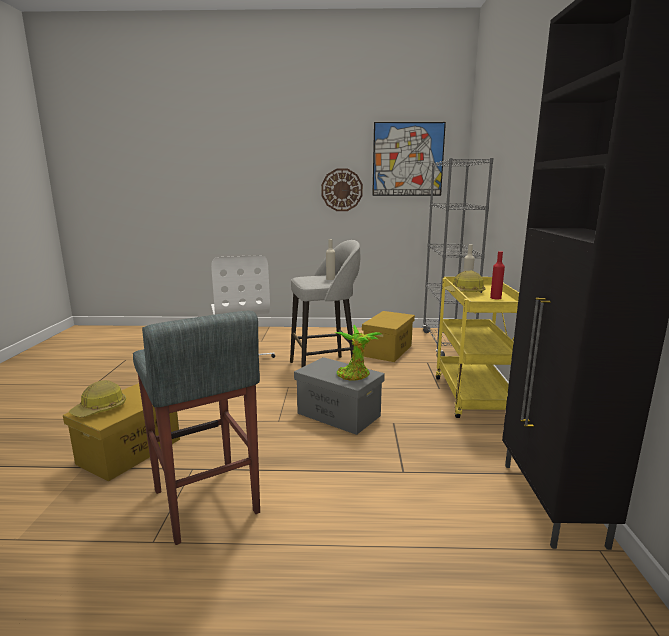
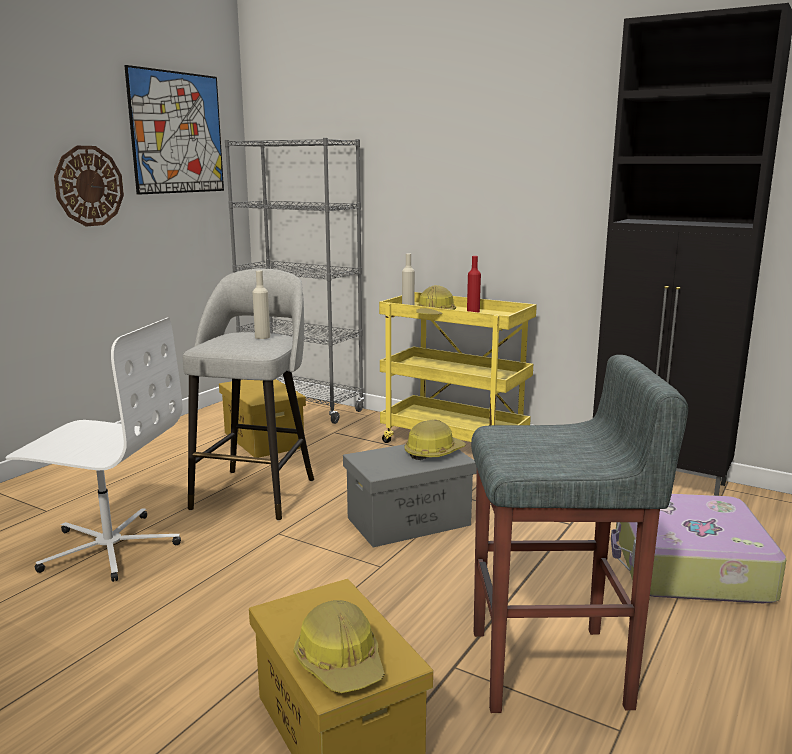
camera: 60 degrees left, 0 degrees up
potted plant [335,325,381,381] -> hard hat [404,420,466,460]
none -> suitcase [611,494,787,603]

